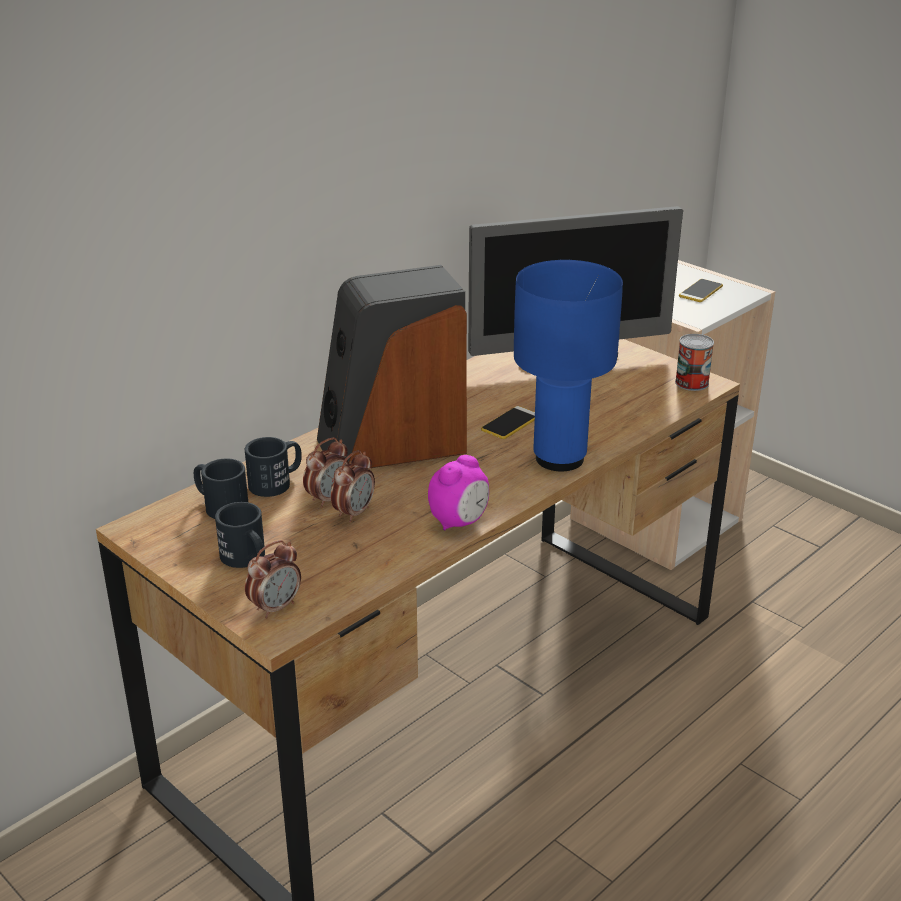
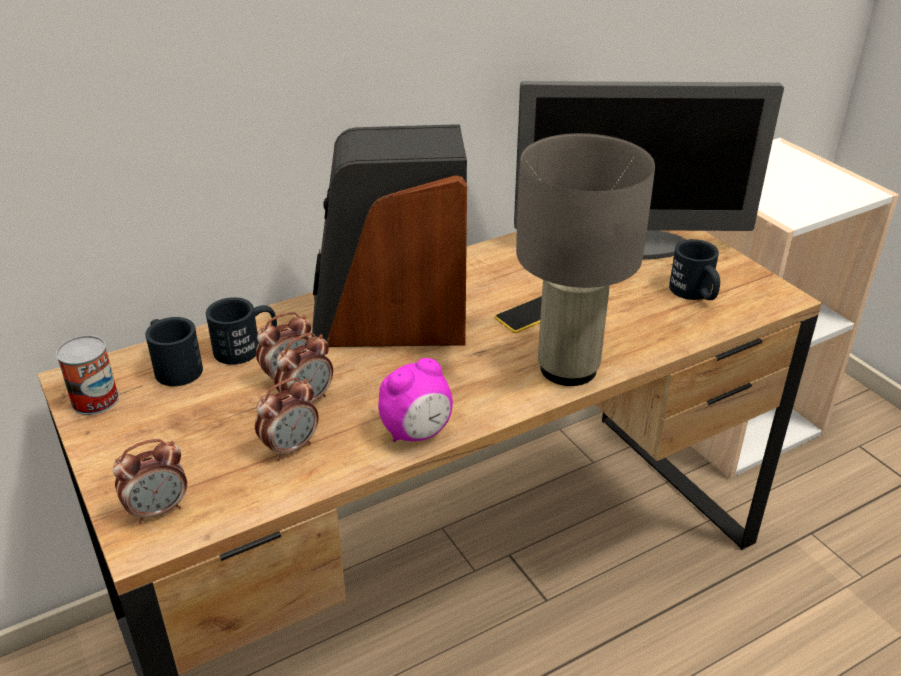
camera: 15 degrees right, 5 degrees up
black mug [215,502,265,568] -> black mug moved to [669,239,720,300]
blue table lamp [514,260,623,471] -> grey table lamp [516,133,655,386]
can [675,334,714,391] -> can moved to [56,335,119,415]
phone [679,279,723,302] -> none
none -> alarm clock [255,377,319,461]

